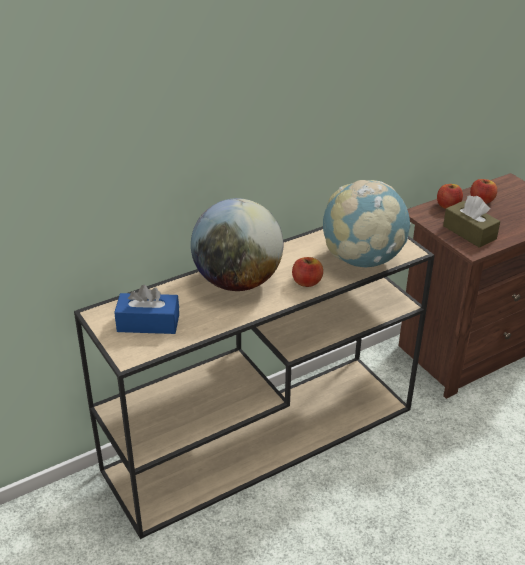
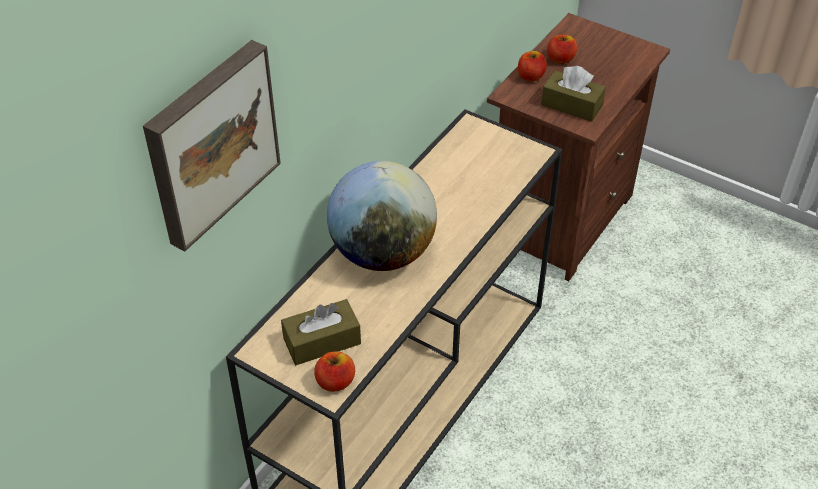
camera: 25 degrees left, 10 degrees up
blue tissue box [114,285,179,334] -> brown tissue box [281,299,361,365]
apple [292,257,323,287] -> apple moved to [314,351,355,392]
globe [323,180,411,268] -> none
none -> picture [143,40,281,251]

